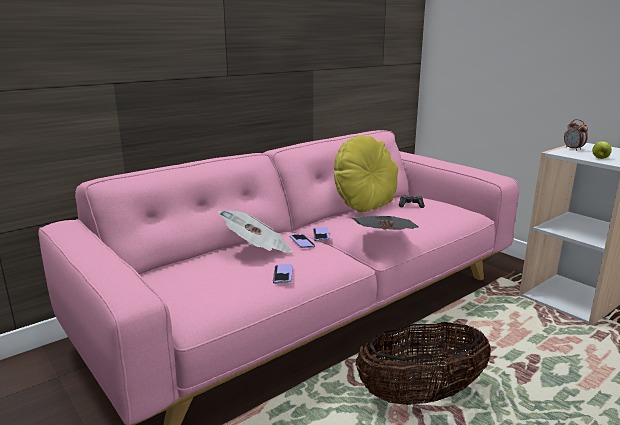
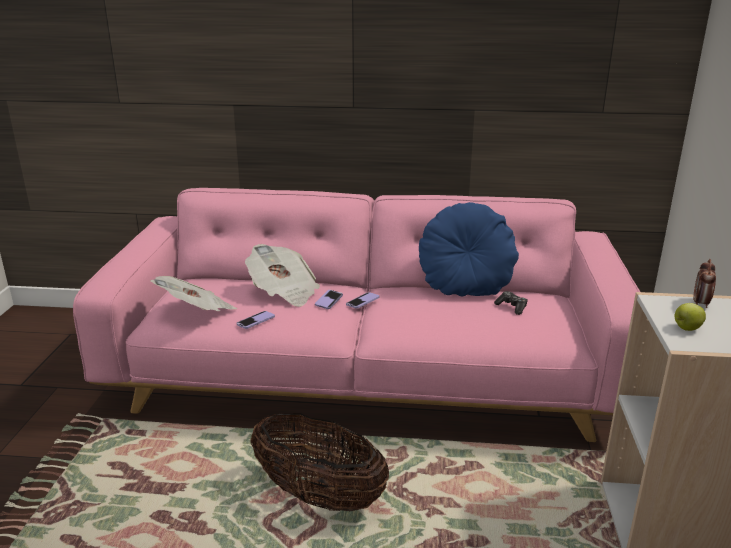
camera: 45 degrees right, 5 degrees up
yellow pillow [334,135,398,212] -> blue pillow [419,202,519,297]
newspaper [352,216,419,230] -> newspaper moved to [150,276,237,311]

